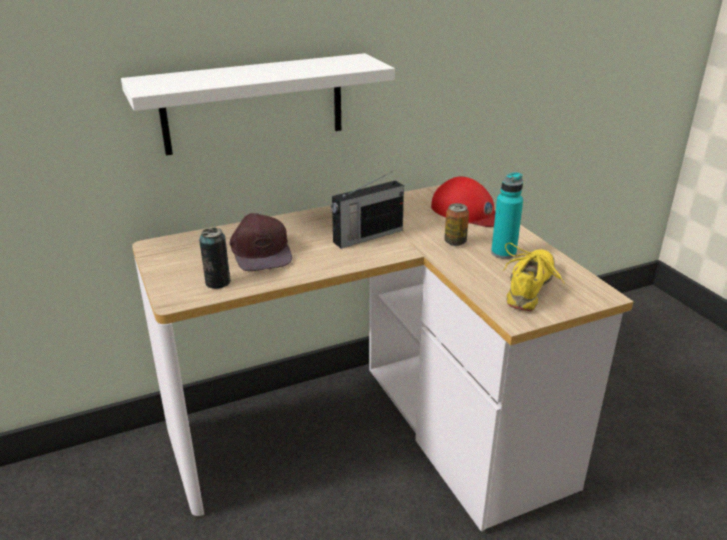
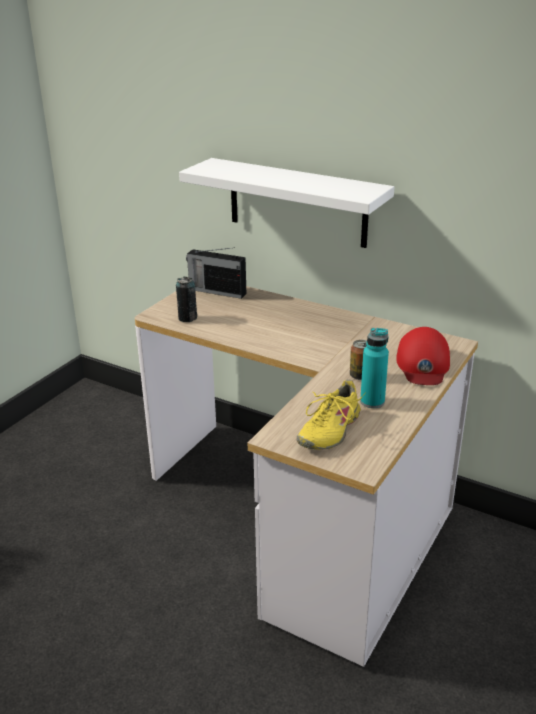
camera: 55 degrees right, 0 degrees up
brown cap [230,213,292,271] -> none
radio [331,172,404,249] -> radio moved to [186,248,246,299]
yellow shoe [503,243,565,311] -> yellow shoe turned 135 degrees clockwise [296,379,364,450]

